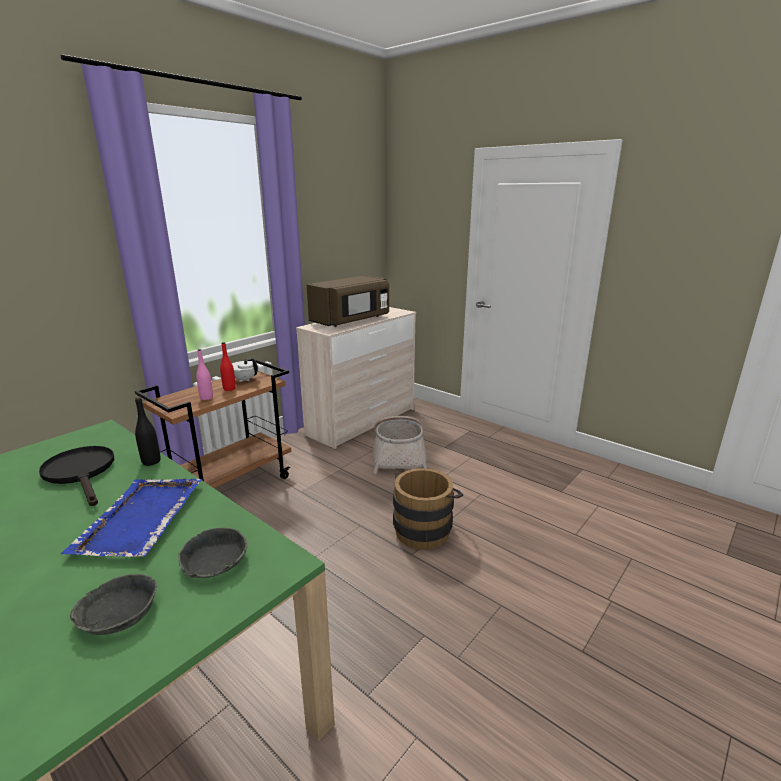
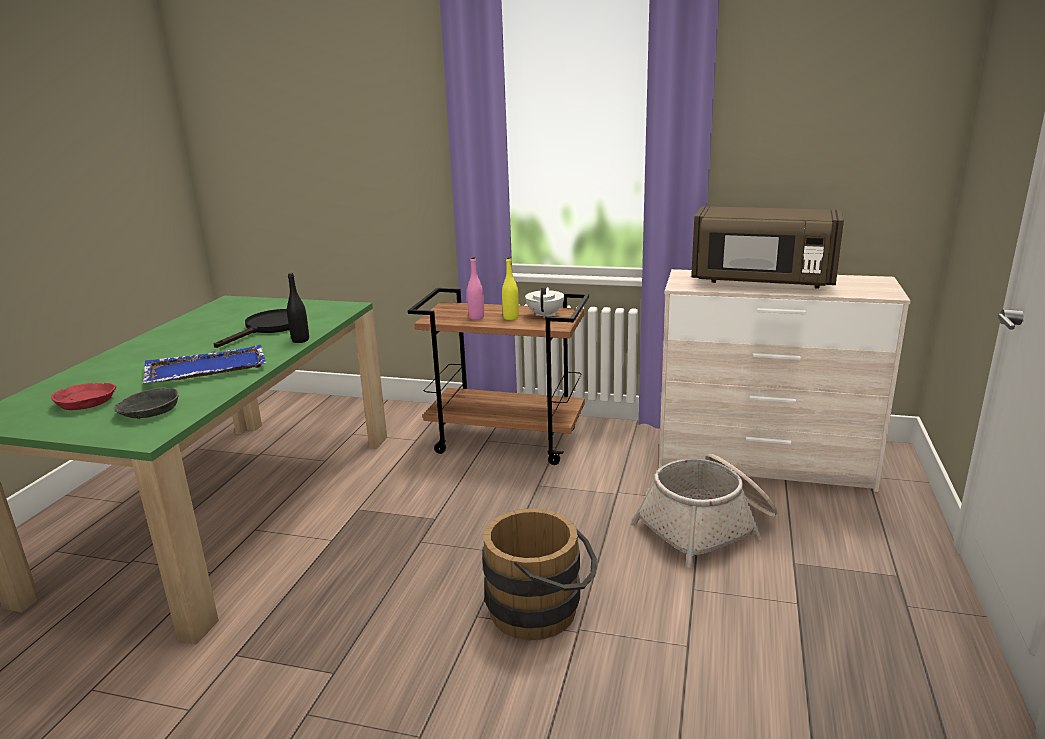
camera: 65 degrees right, 0 degrees up
grey bowl [70,574,157,635] -> red bowl [51,383,116,410]
red bottle [220,342,236,391] -> yellow bottle [502,257,519,320]

